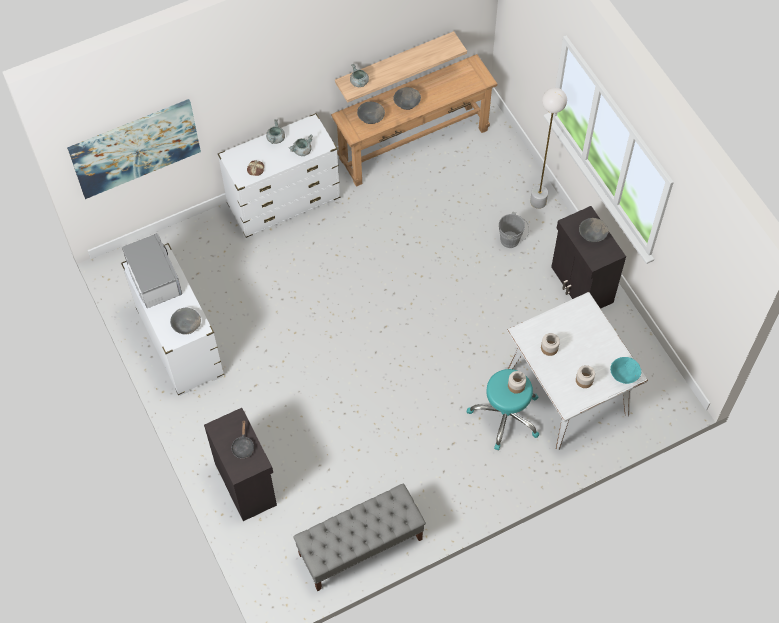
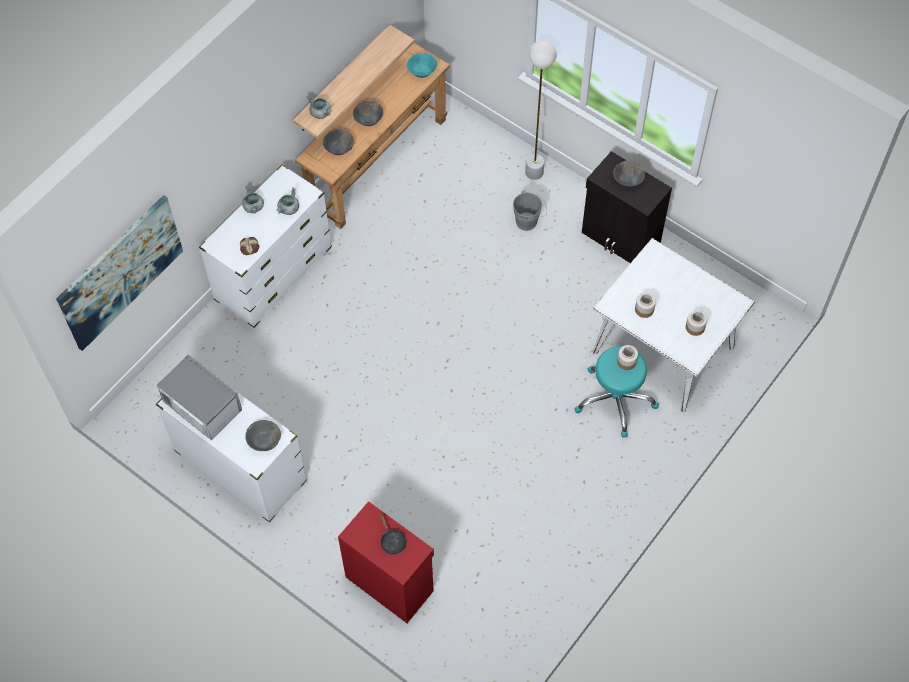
camera: 25 degrees left, 0 degrees up
black cabinet [204,408,277,521] -> red cabinet [338,501,434,623]
grey bench [293,483,426,591] -> none
turquoise bowl [610,357,641,384] -> turquoise bowl moved to [407,53,437,78]

